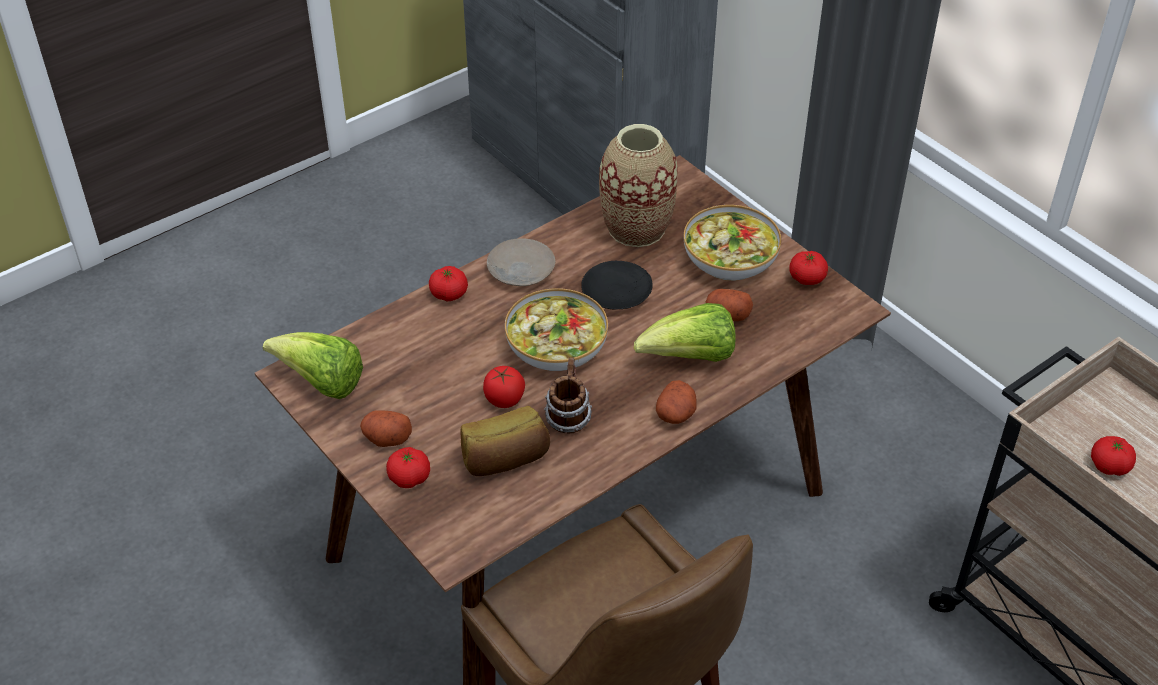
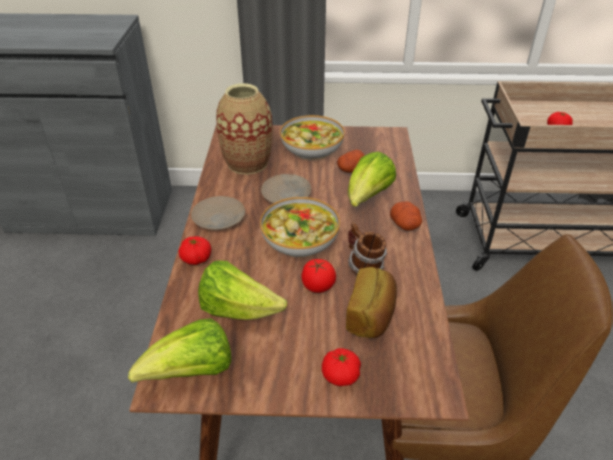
camera: 50 degrees left, 5 degrees down
potato [360,410,412,447] -> none
black plate [581,261,653,309] -> beige plate [261,174,311,203]
tomato [790,251,828,285] -> none
none -> lettuce [198,260,287,320]

